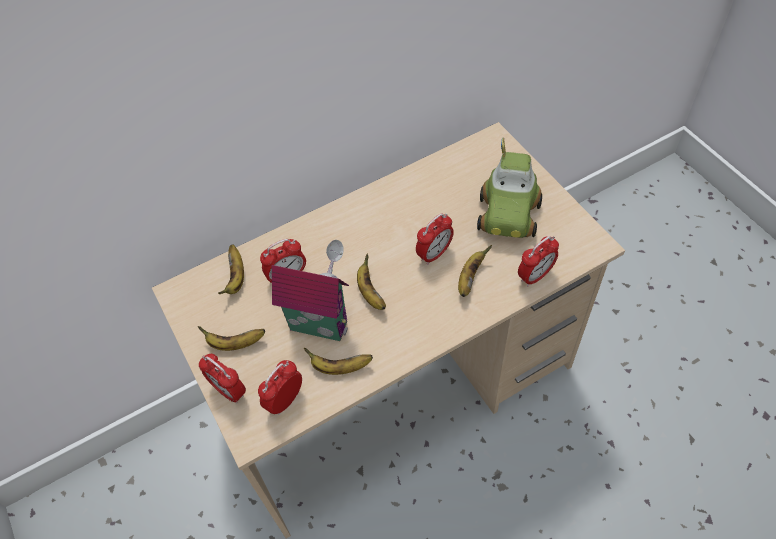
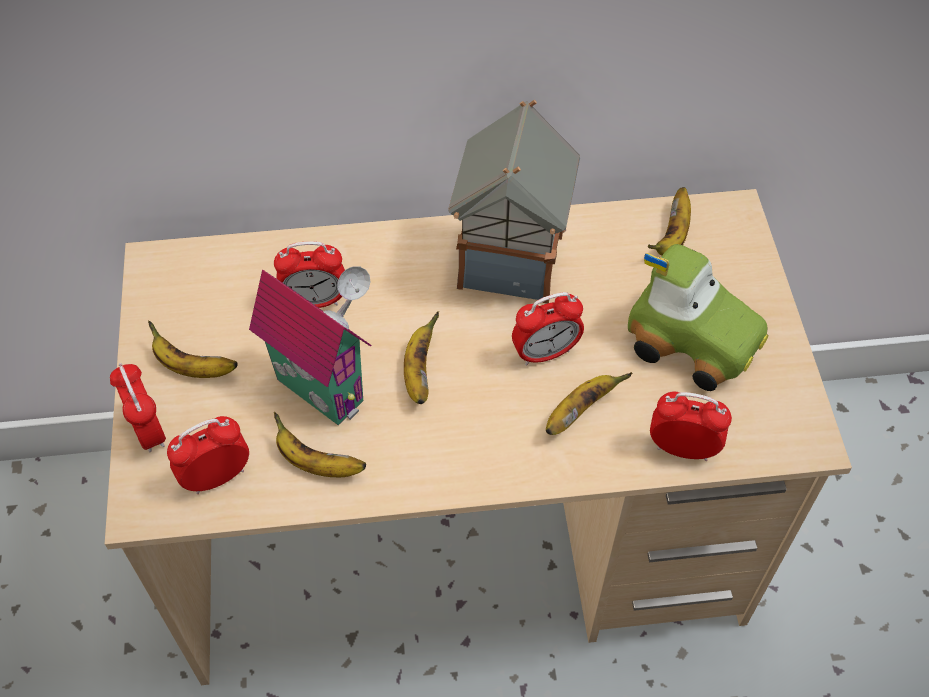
camera: 20 degrees right, 0 degrees up
banana [218,244,244,294] -> banana moved to [648,187,691,255]
toy car [477,137,542,238] -> toy car turned 90 degrees counterclockwise [628,244,769,391]
alarm clock [518,236,559,287] -> alarm clock turned 150 degrees counterclockwise [650,391,732,461]
none -> toy house [448,100,580,303]

